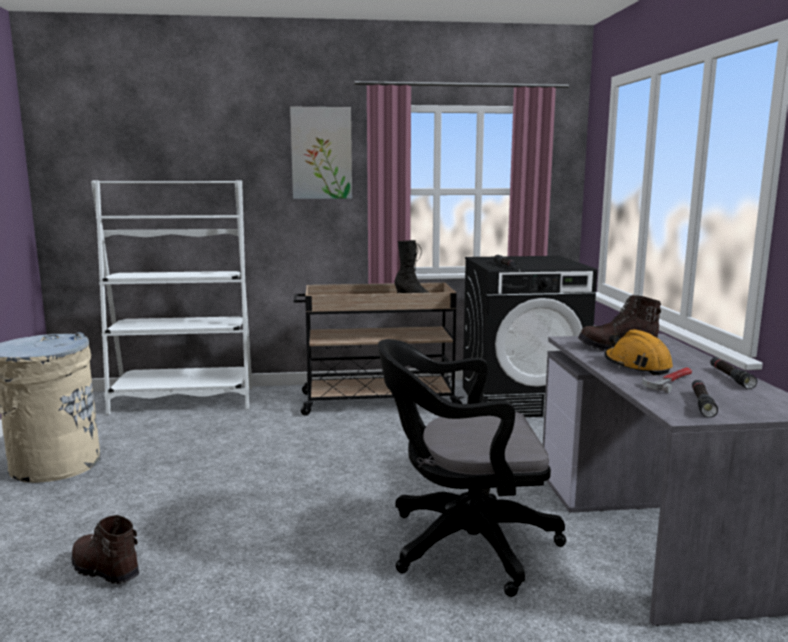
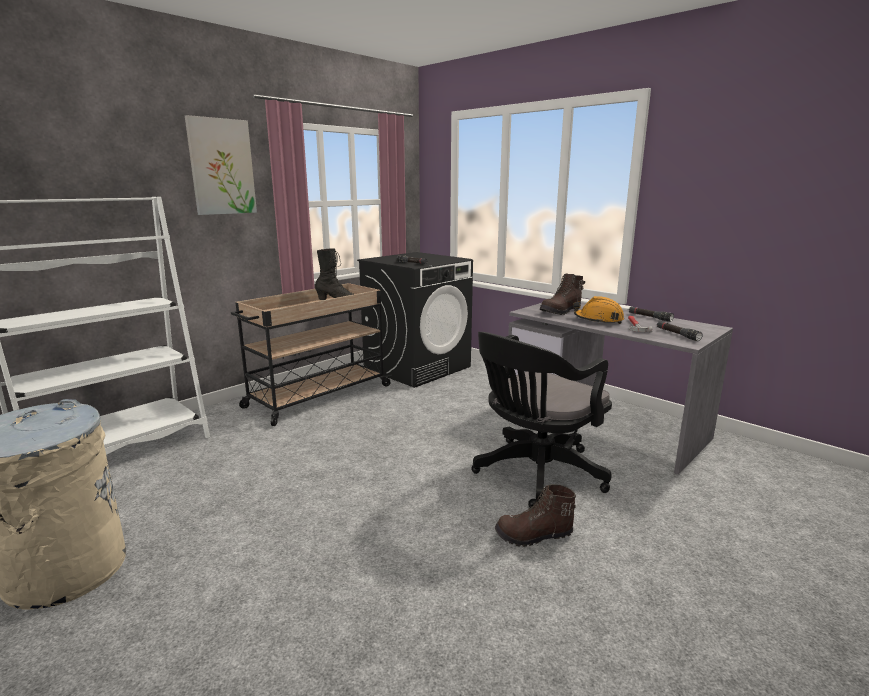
camera: 40 degrees left, 5 degrees up
brown boot [72,515,139,584] -> brown boot moved to [495,484,576,547]

